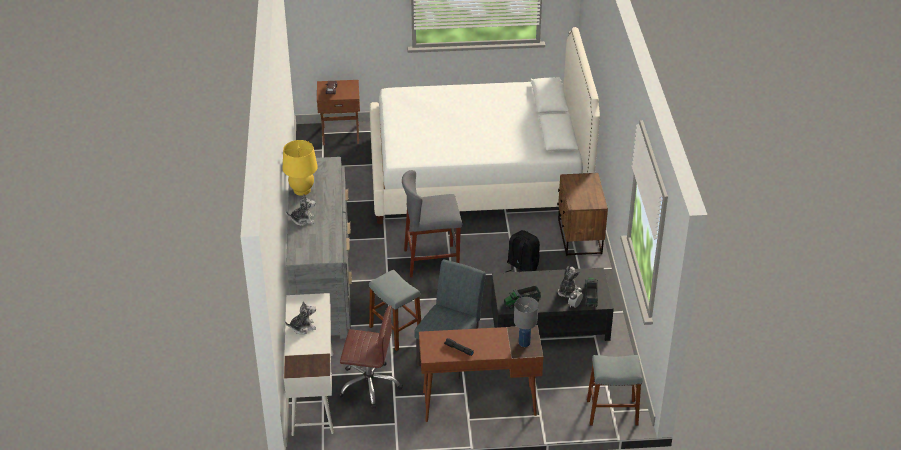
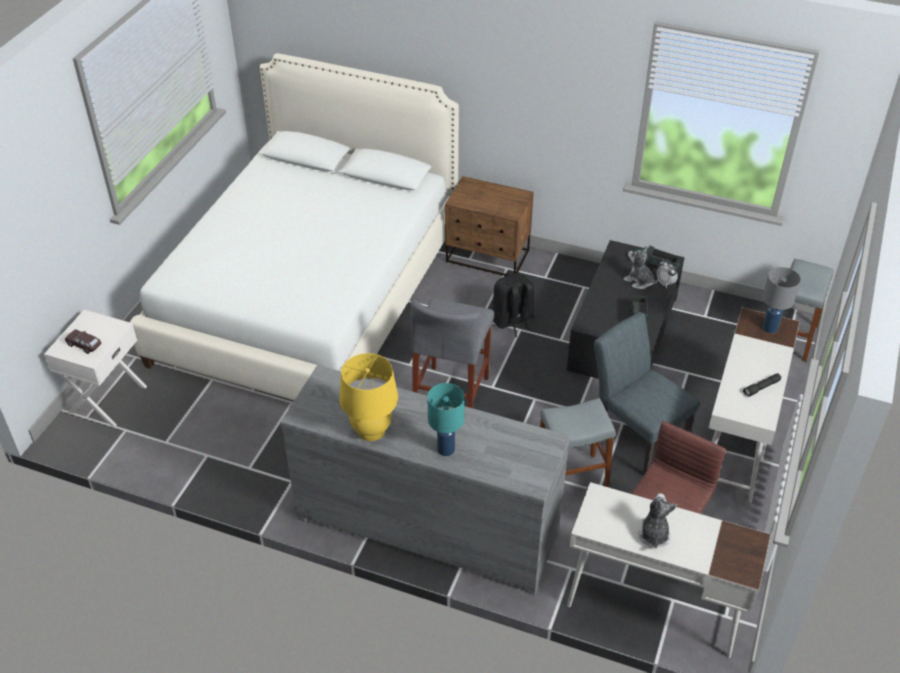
camera: 65 degrees left, 5 degrees up
plush toy [286,194,315,226] -> turquoise table lamp [427,383,464,456]
brown nightstand [317,80,360,145] -> white nightstand [44,310,147,427]
brown desk [419,325,543,422] -> white desk [709,307,800,503]

